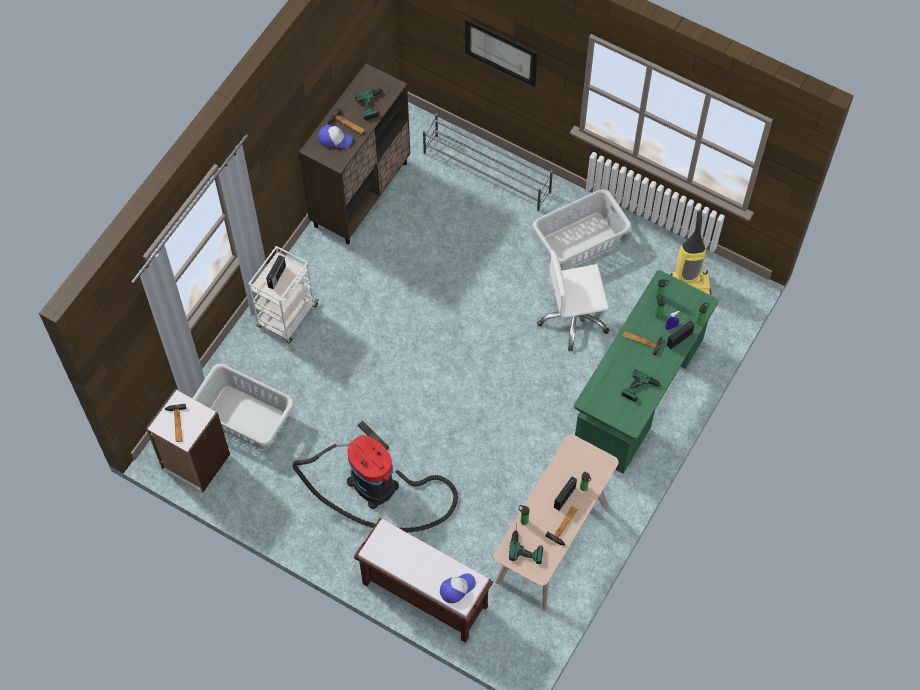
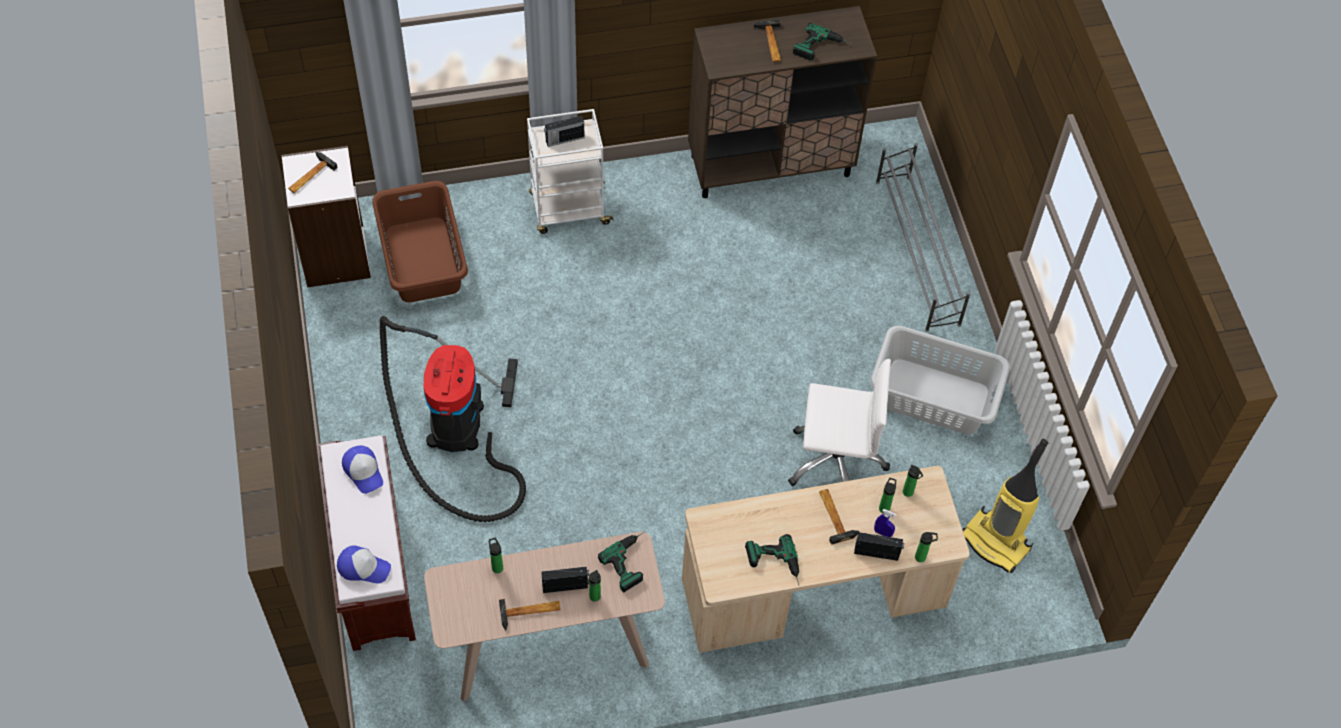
camera: 45 degrees right, 5 degrees down
grey laundry basket [192,364,294,449] -> brown laundry basket [372,181,468,303]
cap [318,125,353,148] -> cap moved to [342,446,383,494]
picture [465,19,538,87] -> none
power drill [509,525,543,564] -> power drill moved to [598,531,646,592]
white office chair [537,250,609,351] -> white office chair turned 150 degrees clockwise [788,359,891,486]
green desk [574,270,718,474] -> beige desk [682,466,970,653]

